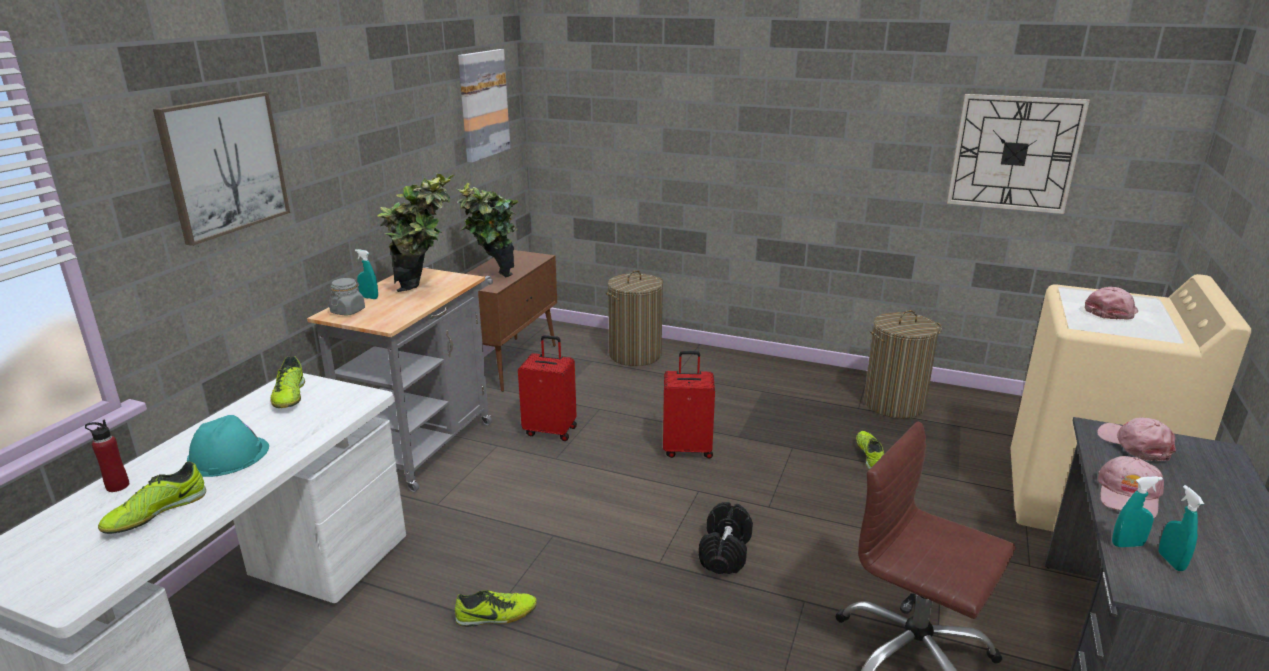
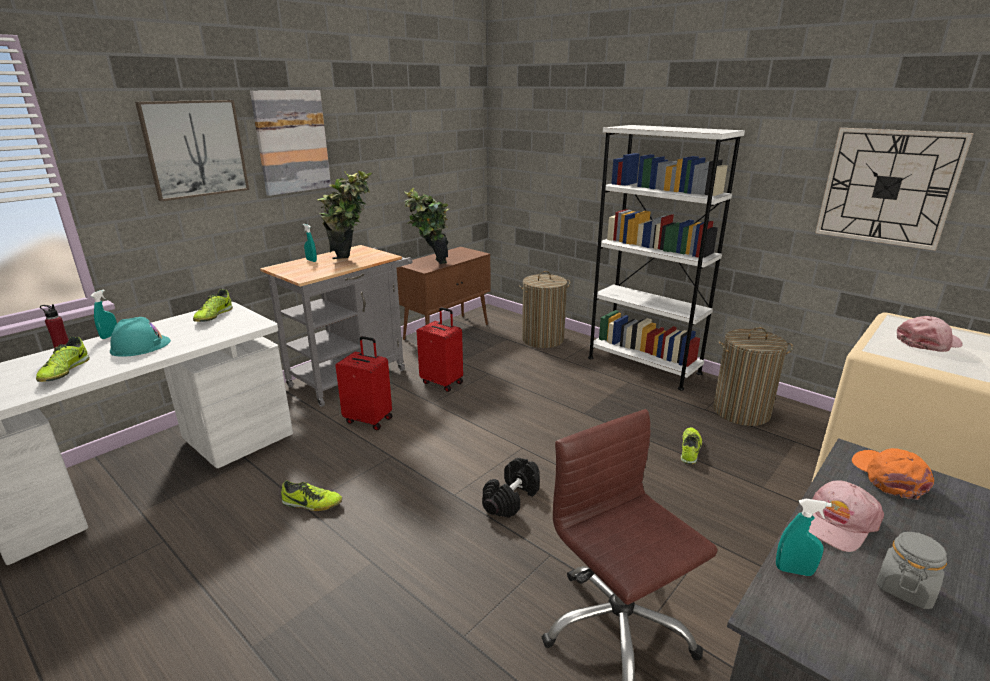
camera: 20 degrees right, 0 degrees up
shoe [98,462,206,534] -> shoe turned 60 degrees counterclockwise [36,337,90,382]
grey jar [329,278,365,316] -> grey jar moved to [876,532,947,609]
picture [458,49,510,163] -> picture moved to [250,90,331,196]
red suitcase [663,351,715,459] -> red suitcase moved to [335,336,392,430]
pink cap [1097,417,1176,461] -> orange cap [852,448,934,500]
turquoise spray bottle [1159,485,1204,571] -> turquoise spray bottle moved to [91,289,117,339]
none -> white bookcase [588,125,745,391]

